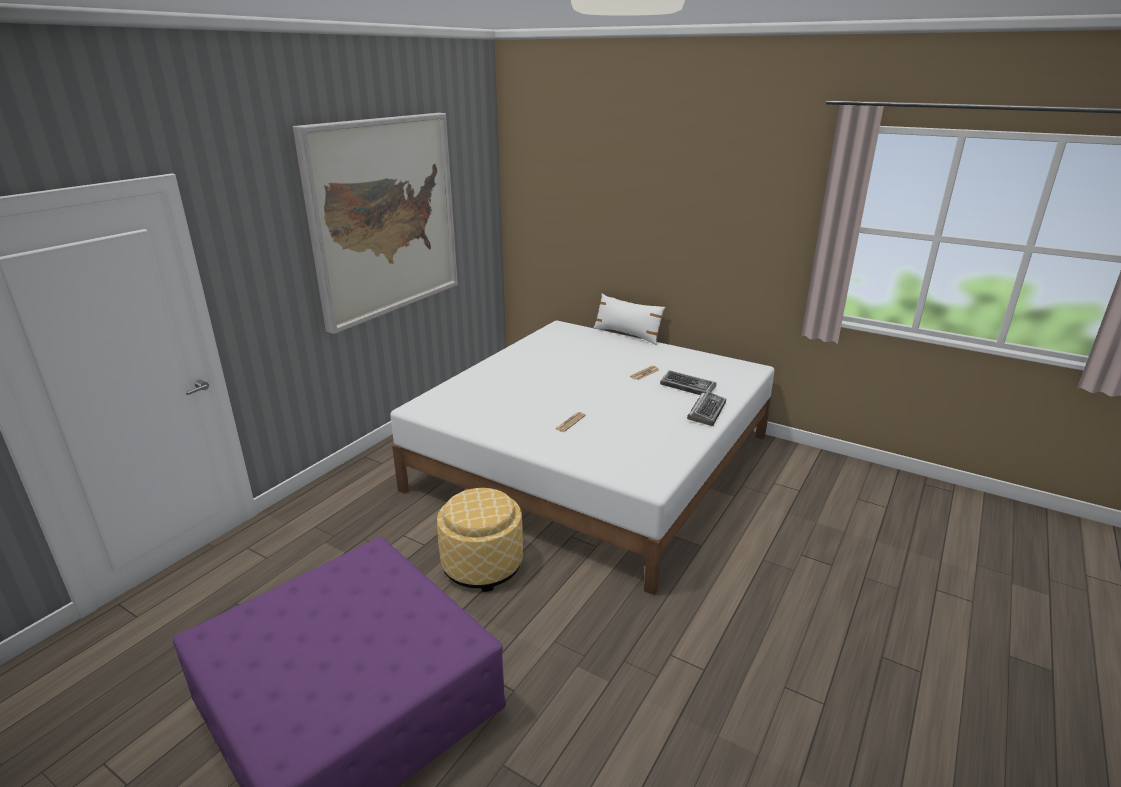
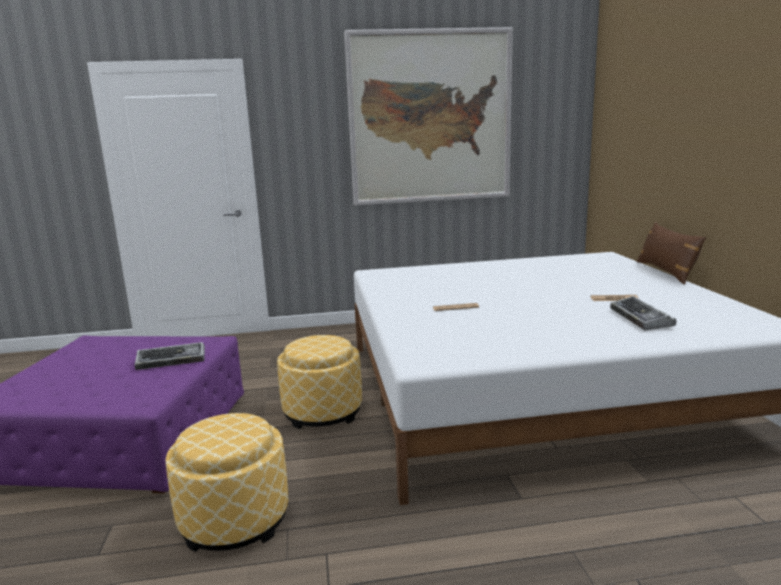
camera: 50 degrees right, 10 degrees down
white pillow [593,294,665,345] -> brown pillow [637,222,706,284]
keyboard [687,391,726,426] -> keyboard moved to [135,342,205,370]
none -> ottoman [166,413,288,552]

